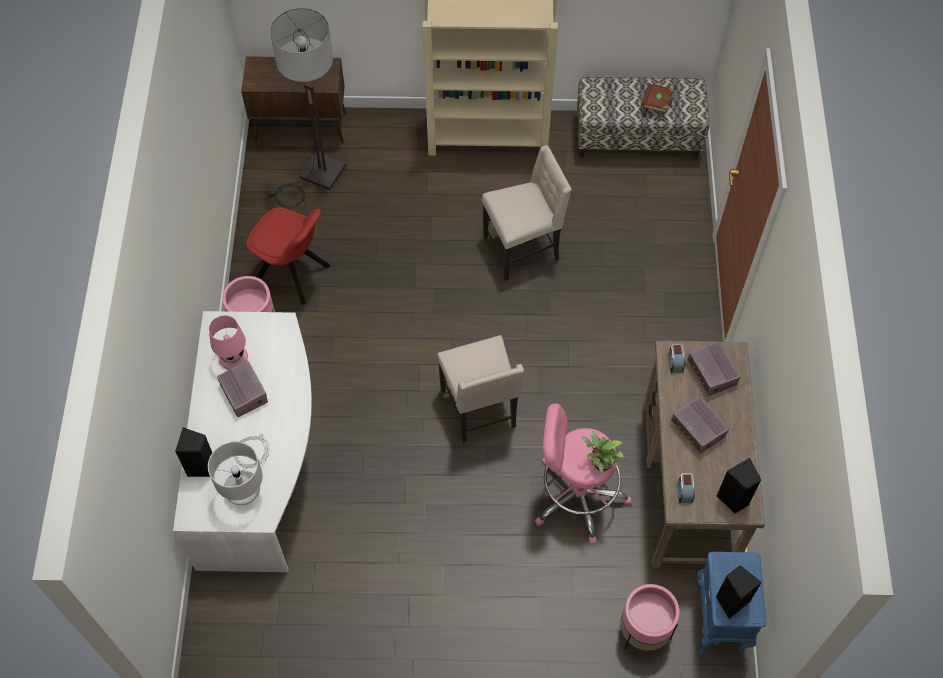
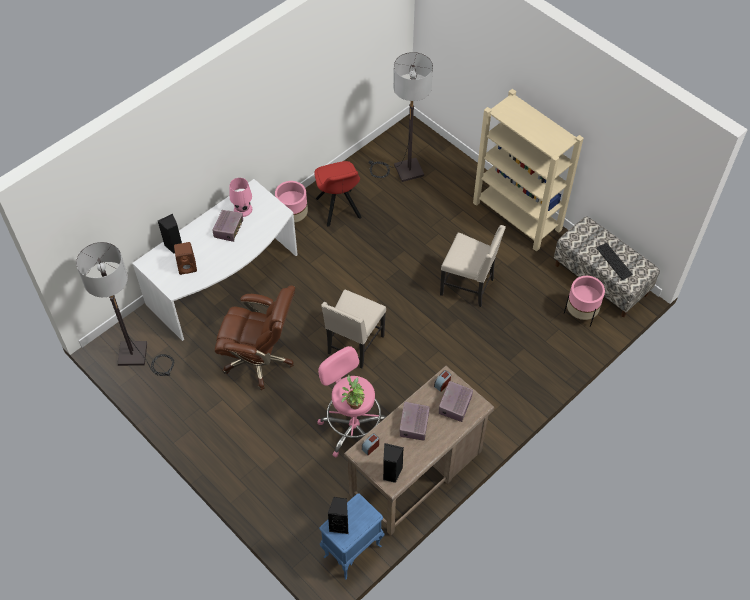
camera: 45 degrees right, 5 degrees down
white table lamp [208,433,270,505] -> brown speaker [174,242,197,275]
brown cabinet [241,56,346,143] -> none
pink planter [620,584,680,651] -> pink planter moved to [564,276,605,327]
brown book [641,83,674,114] -> keyboard [596,243,633,280]
none -> floor lamp [76,242,174,376]
none -> brown office chair [215,286,295,390]

